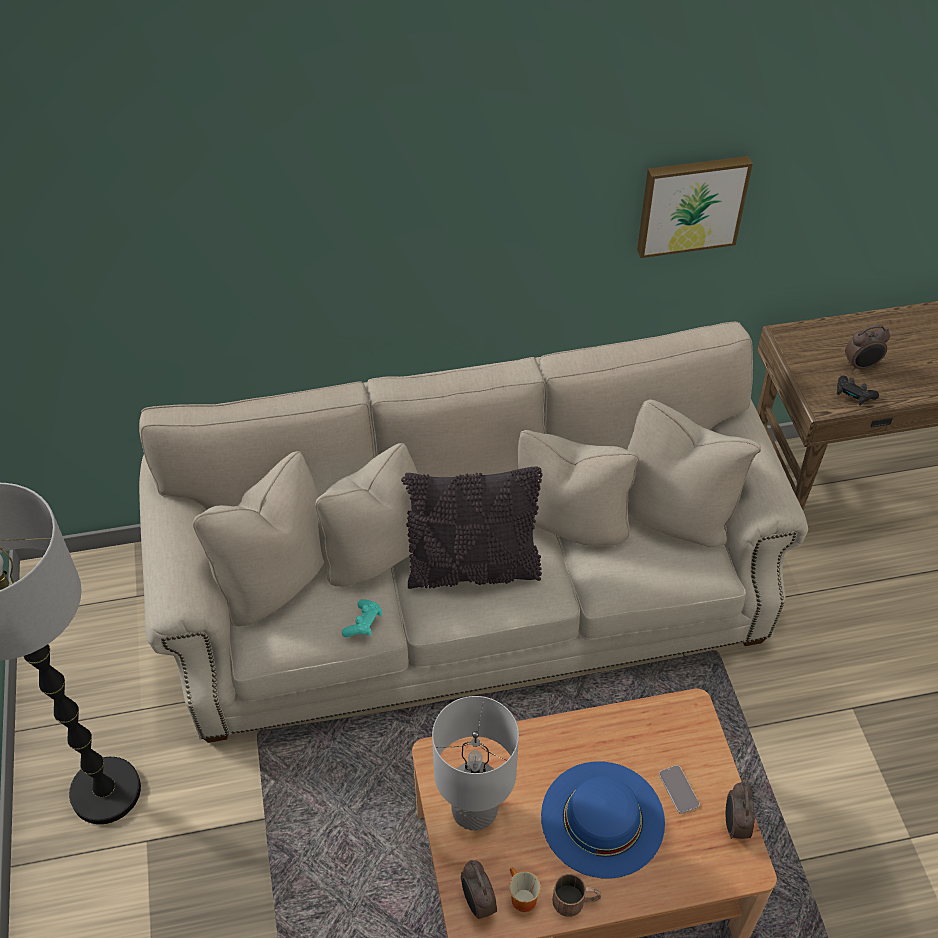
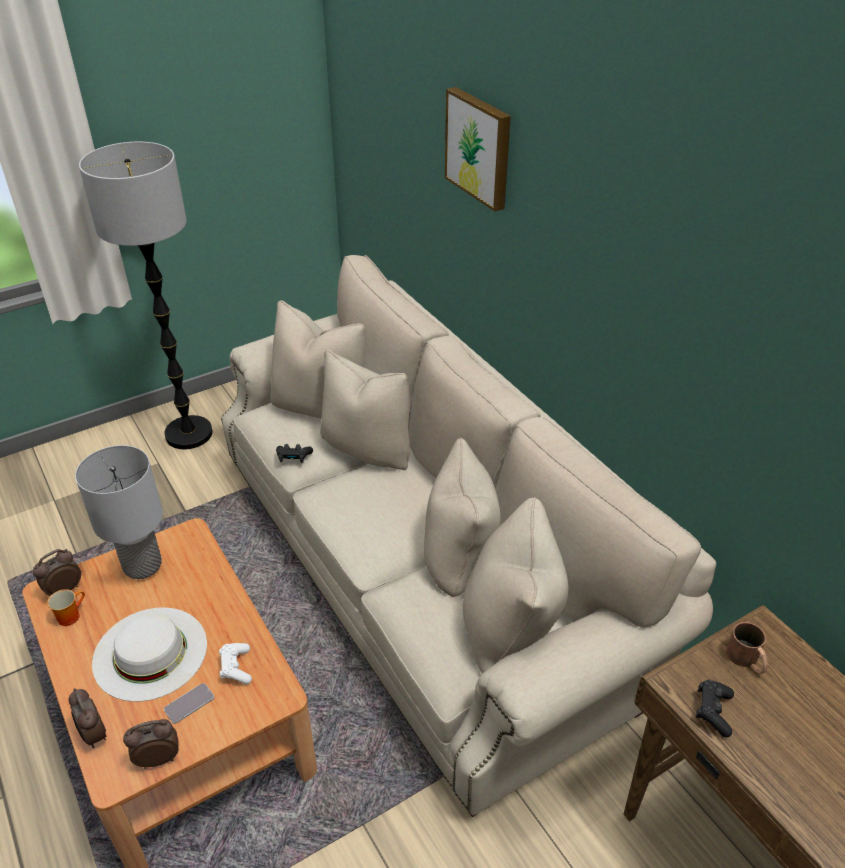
camera: 70 degrees right, 10 degrees down
turquoise game controller [342,599,382,638] -> black game controller [276,444,313,463]
black pillow [401,467,543,589] -> none
blue hat [541,761,665,878] -> white hat [92,607,207,702]
brown mug [553,874,601,917] -> brown mug moved to [726,622,768,674]
picture [637,156,753,258] -> picture moved to [445,87,511,212]
alarm clock [845,325,890,371] -> alarm clock moved to [69,688,107,748]
none -> white game controller [219,643,252,685]

